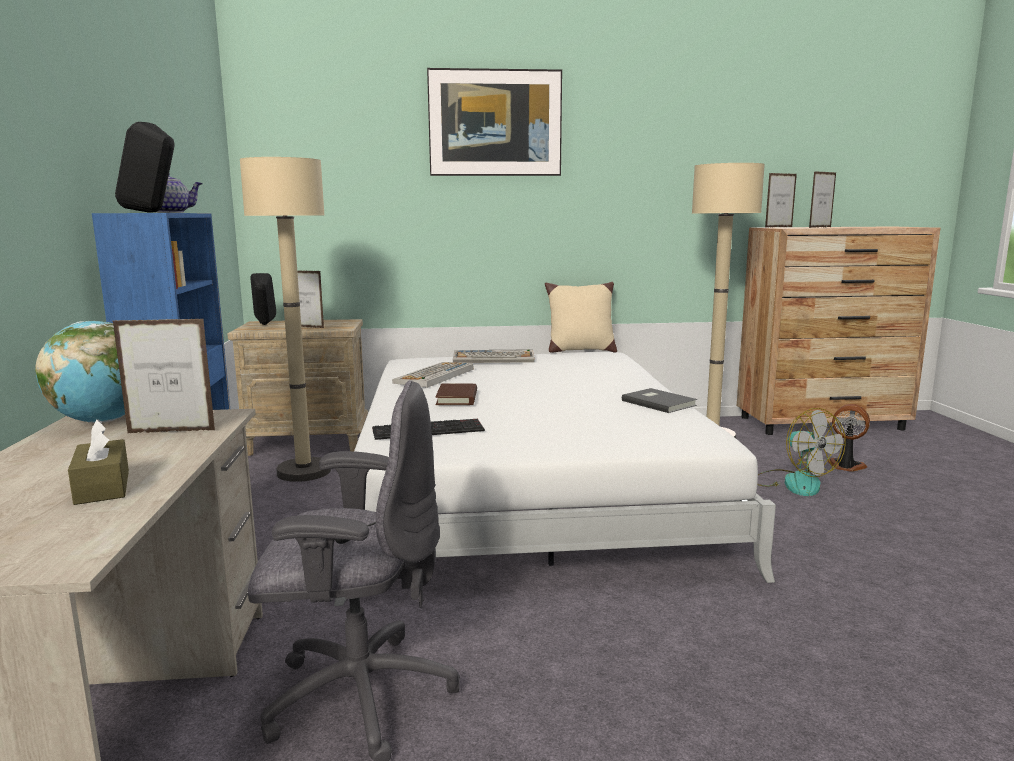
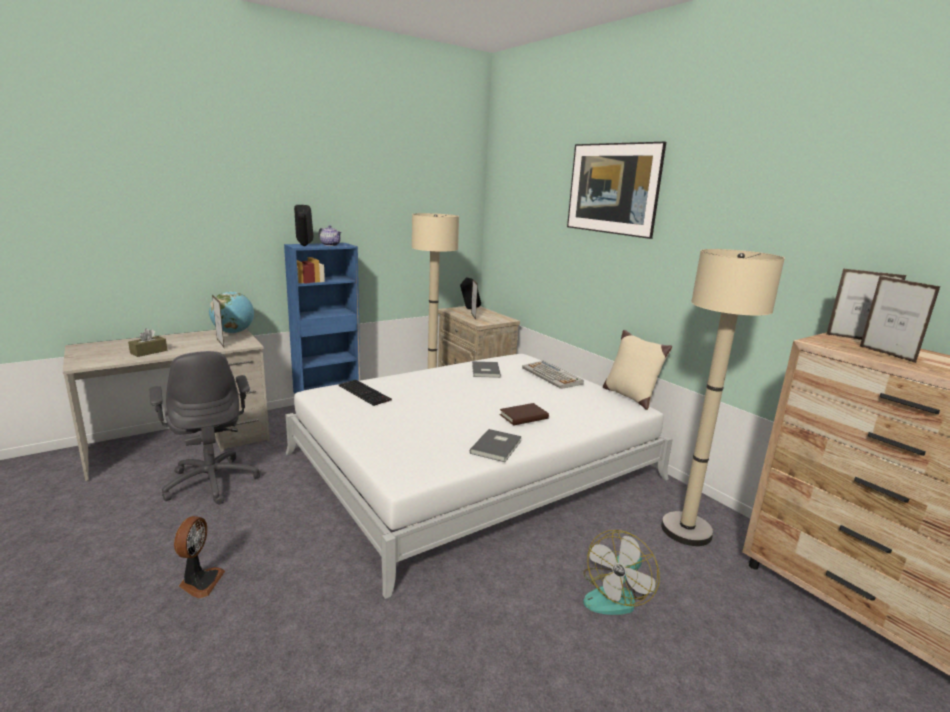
camera: 60 degrees right, 5 degrees up
keyboard [392,362,474,388] -> grey book [472,361,501,378]
brown book [435,383,477,405] -> brown book moved to [500,403,549,425]
picture frame [809,171,836,228] -> picture frame turned 45 degrees clockwise [860,276,941,363]
fan [828,404,870,472] -> fan moved to [174,516,225,598]

